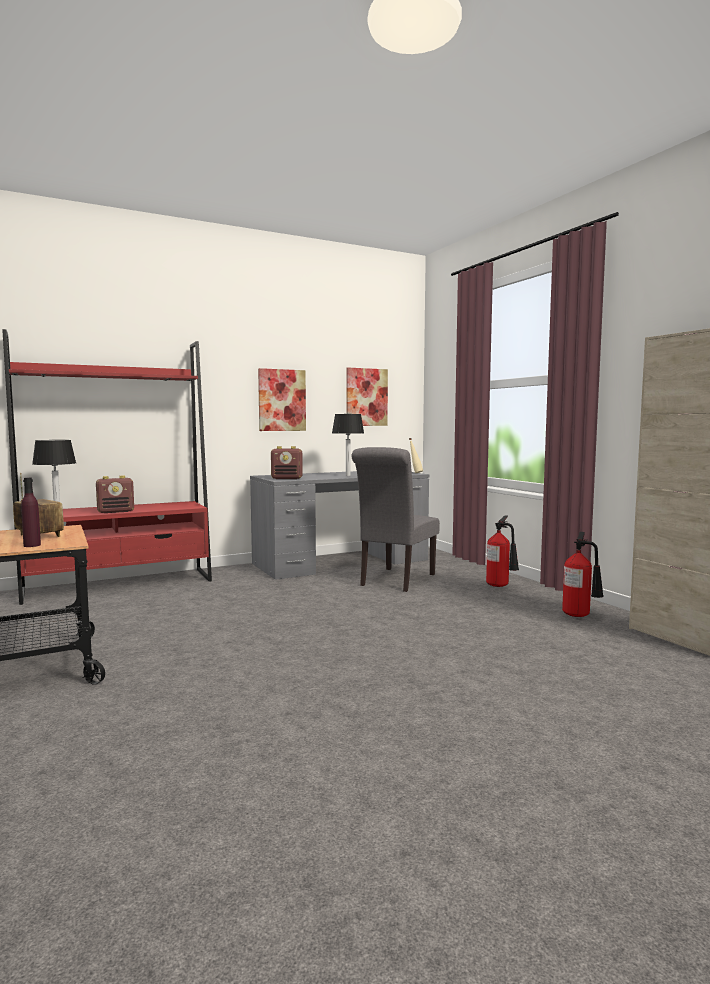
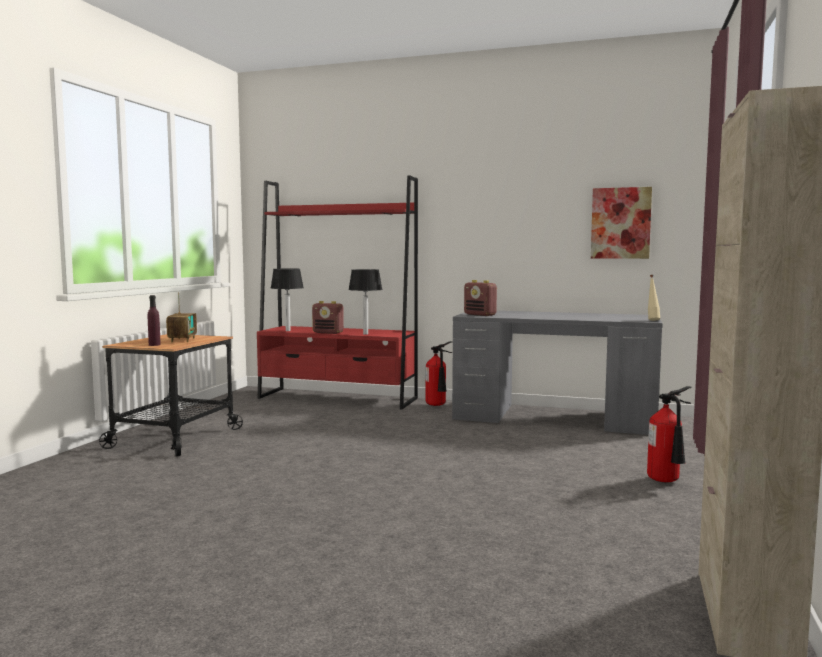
camera: 45 degrees right, 0 degrees up
picture [258,368,306,431] -> none
table lamp [332,414,364,476] -> table lamp moved to [348,269,383,335]
grey chair [352,447,440,592] -> none
fire extinguisher [562,532,604,617] -> fire extinguisher moved to [426,341,453,406]

